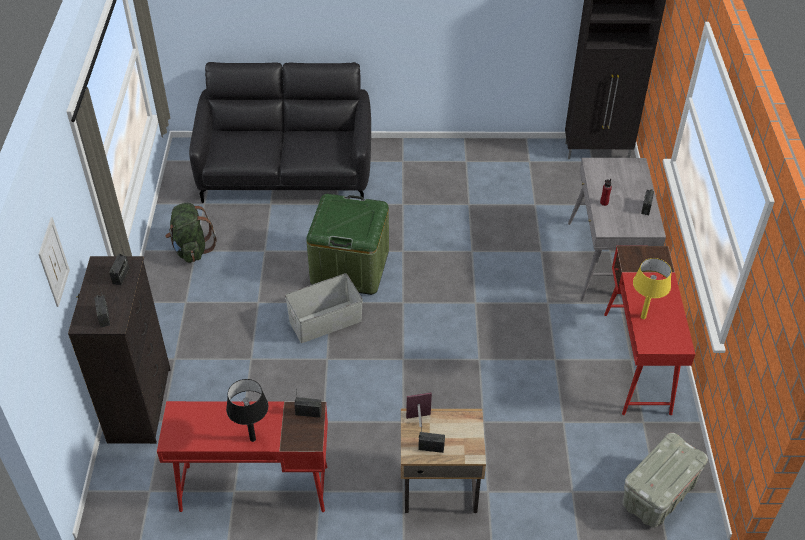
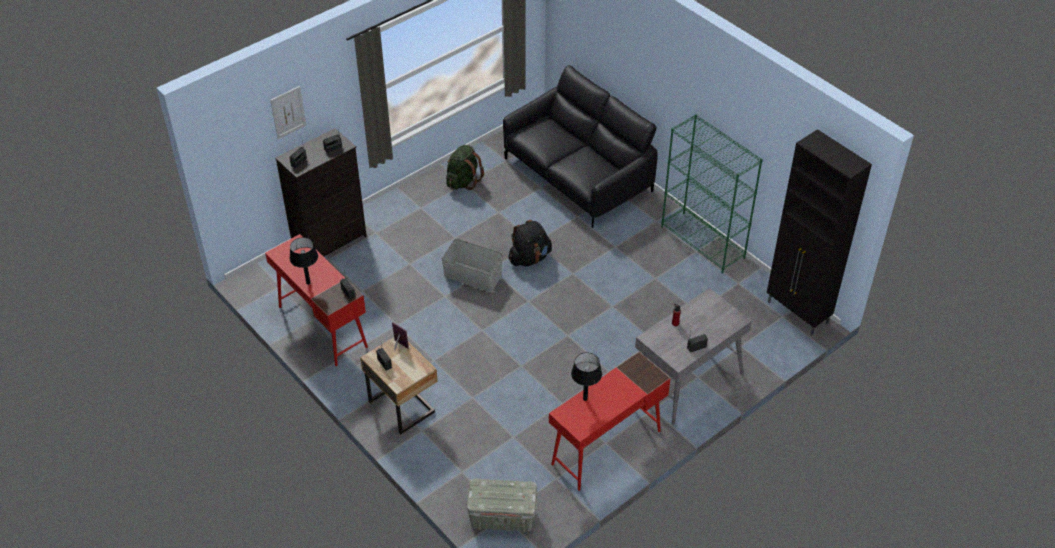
camera: 50 degrees right, 0 degrees up
green storage box [306,194,389,295] -> black backpack [509,220,552,266]
yellow table lamp [633,258,671,319] -> black table lamp [571,353,602,401]
none -> green bookcase [661,114,763,273]

